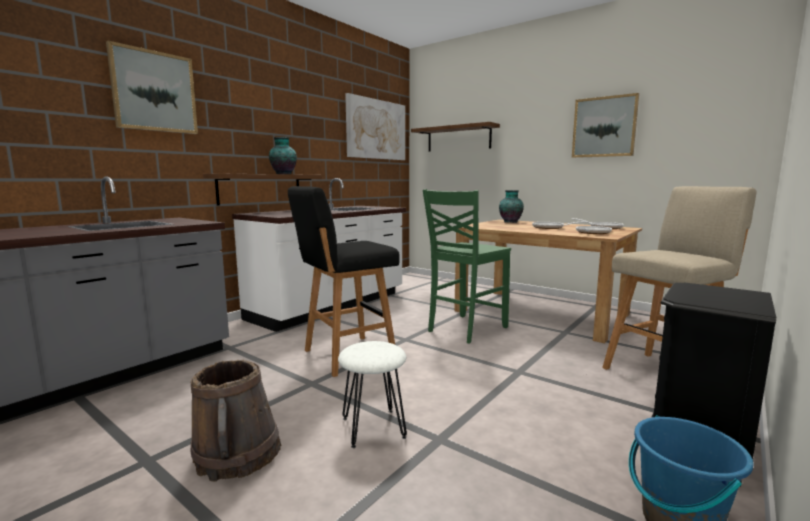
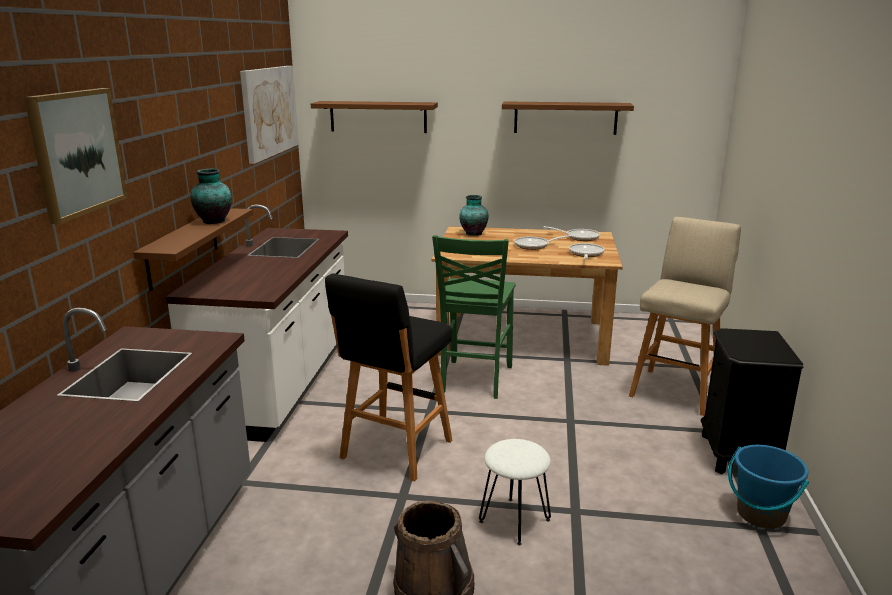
camera: 30 degrees left, 10 degrees up
picture [572,93,639,158] -> brown shelf [502,101,634,135]

